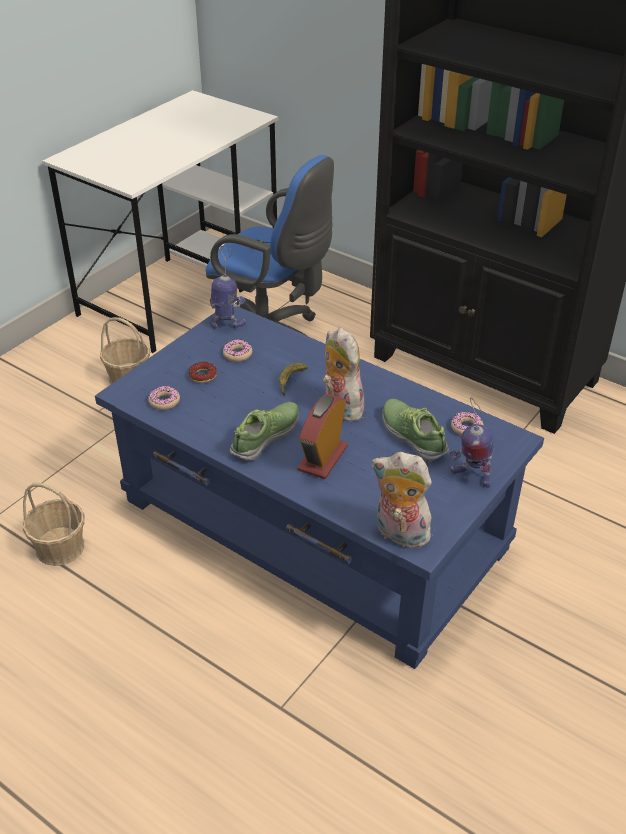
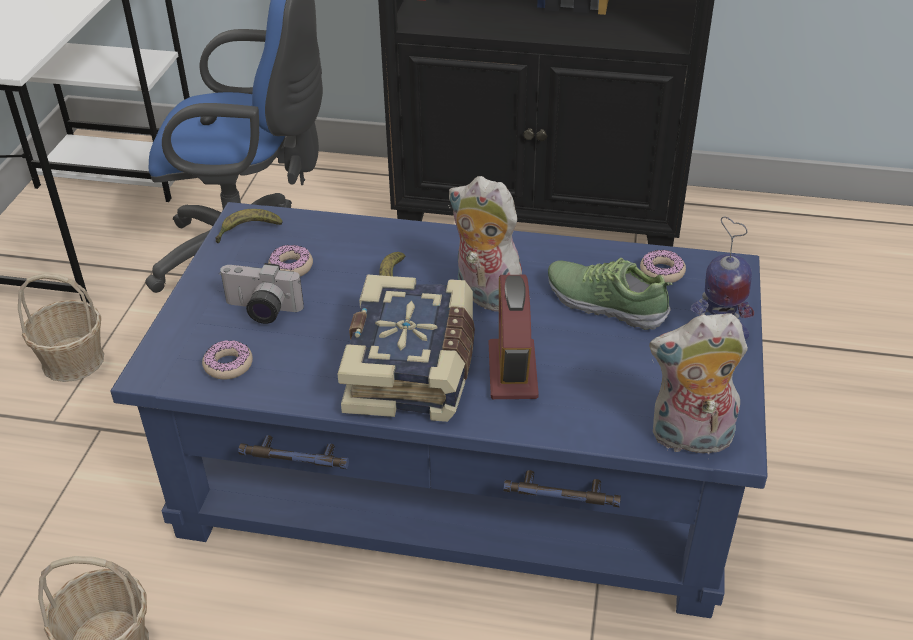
camera: 25 degrees left, 0 degrees up
donut [188,362,217,383] -> camera [220,263,304,324]
toy robot [209,246,246,329] -> banana [216,209,282,243]
shoe [230,402,299,461] -> book [338,274,475,422]

